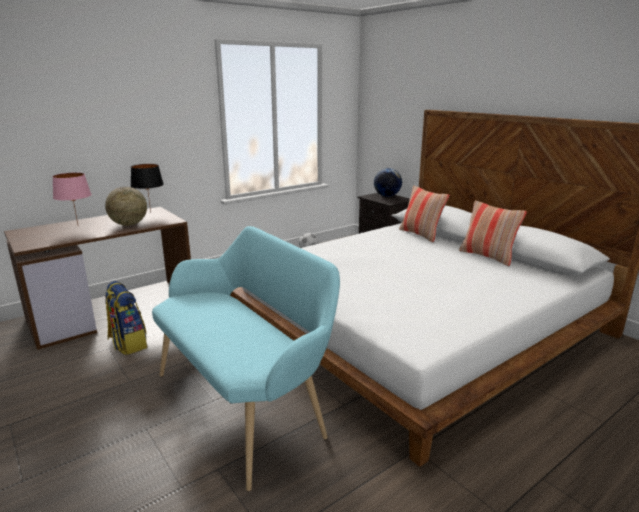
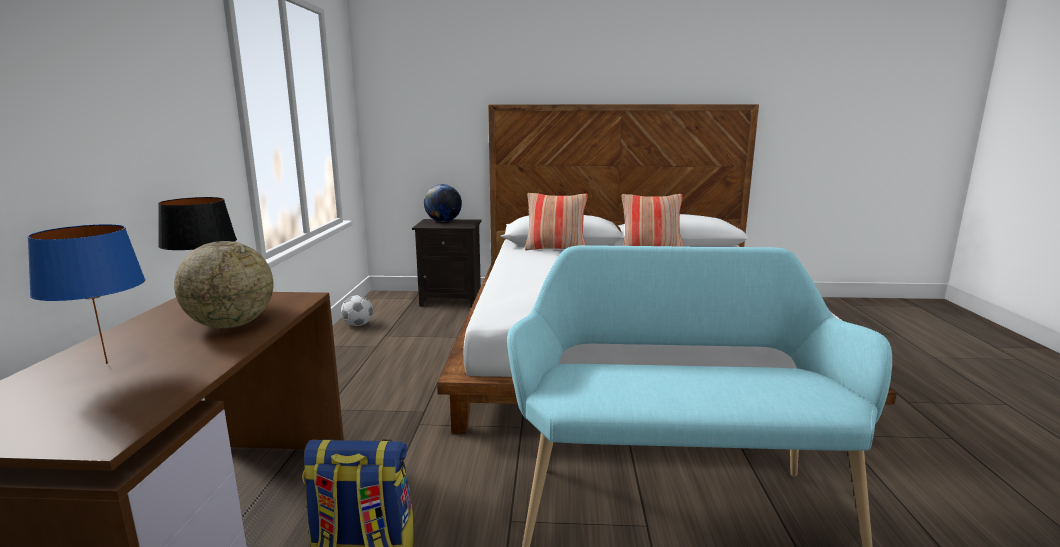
camera: 50 degrees left, 5 degrees down
pink table lamp [52,172,92,224] -> blue table lamp [27,224,146,364]

